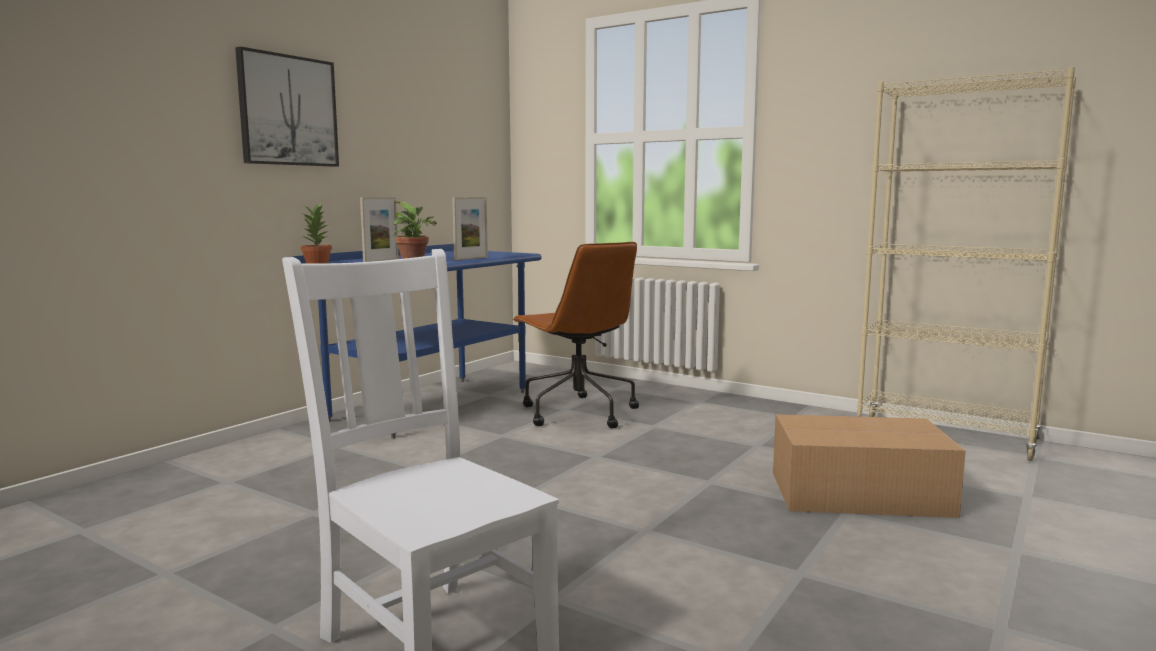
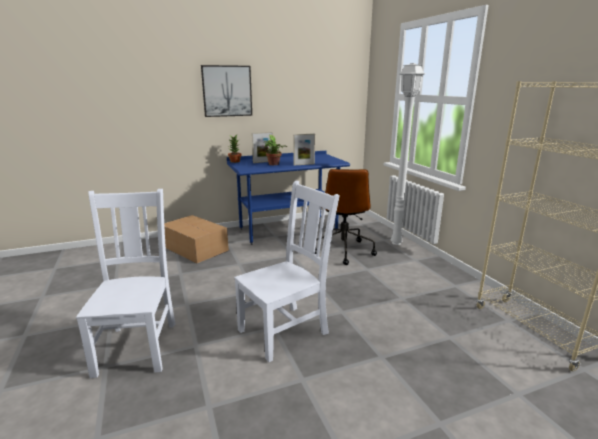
camera: 35 degrees right, 10 degrees up
cardboard box [773,414,966,518] -> cardboard box moved to [164,215,229,263]
none -> white chair [234,181,340,362]
none -> white floor lamp [391,63,425,245]

